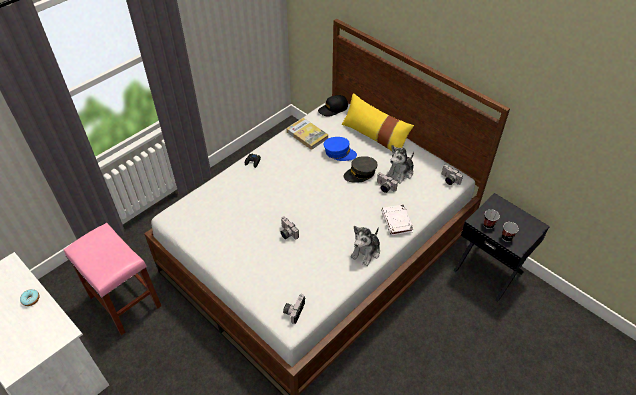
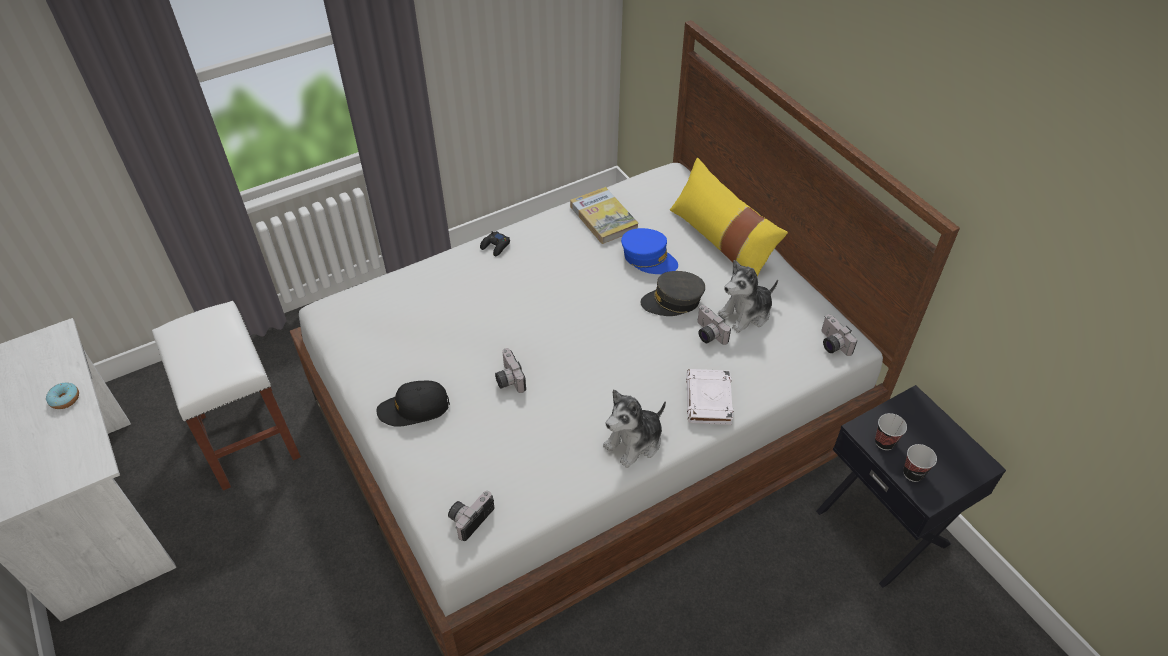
camera: 15 degrees right, 0 degrees up
pink stool [64,223,161,335] -> white stool [152,301,301,491]
black cap [318,95,348,117] -> black cap moved to [377,381,450,427]

